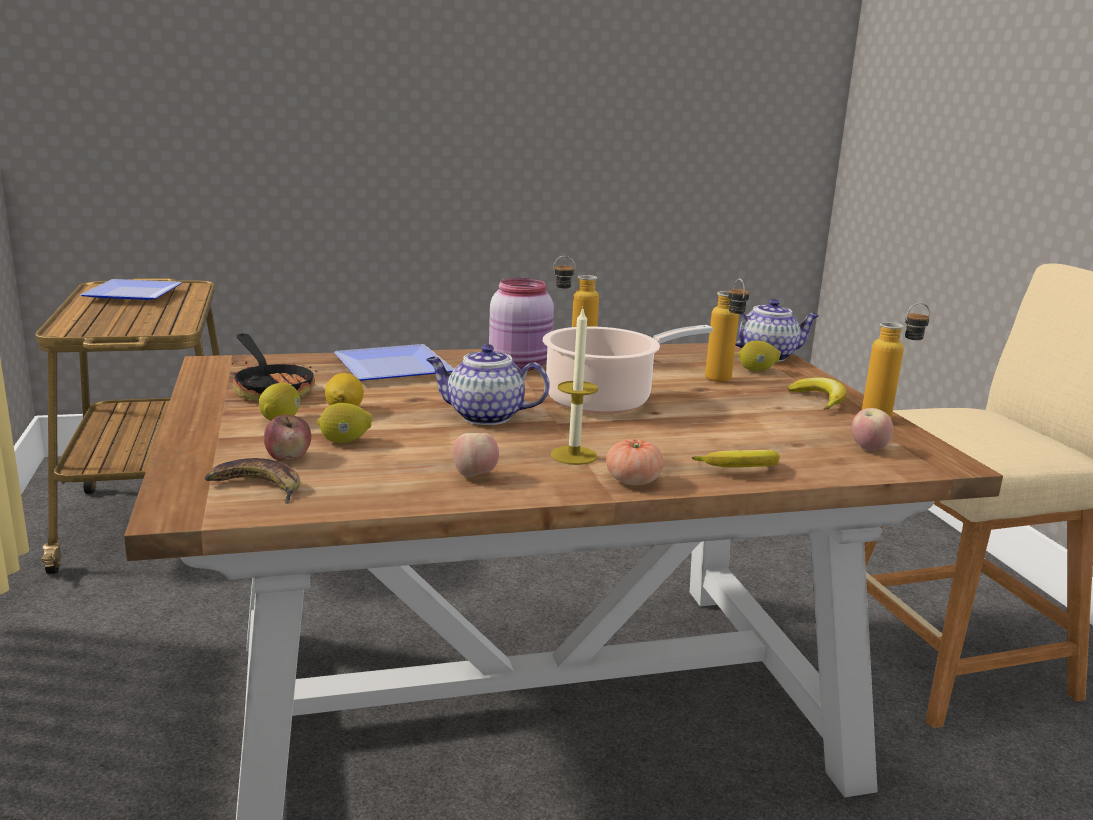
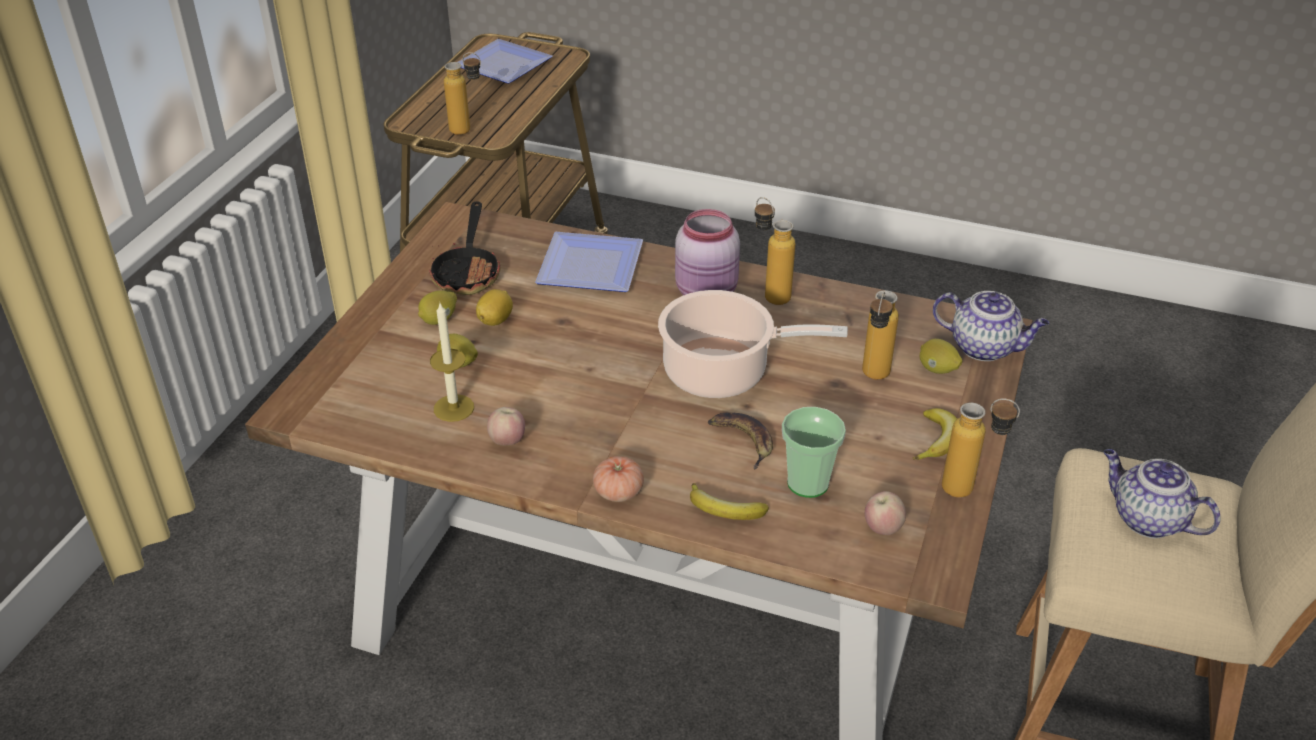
camera: 35 degrees right, 20 degrees up
banana [205,458,300,503] -> banana moved to [708,412,773,469]
apple [264,415,311,461] -> none
teapot [426,344,550,425] -> teapot moved to [1104,449,1221,538]
candle [551,307,598,465] -> candle moved to [430,303,474,422]
none -> bottle [444,52,481,135]
none -> cup [782,407,846,498]

